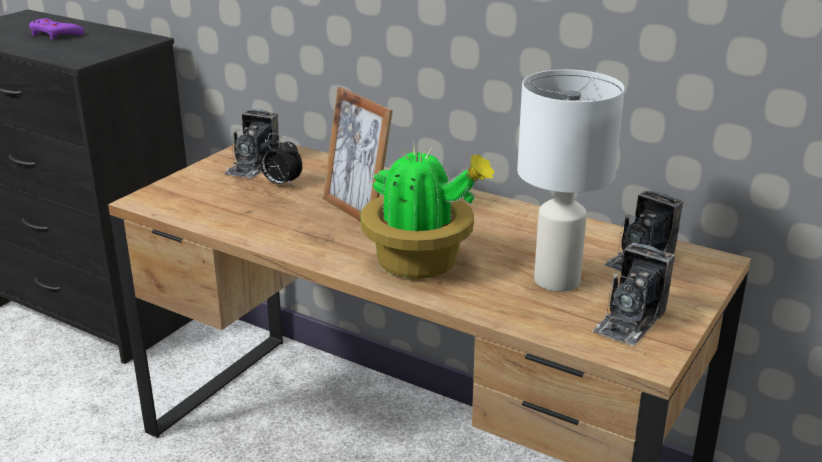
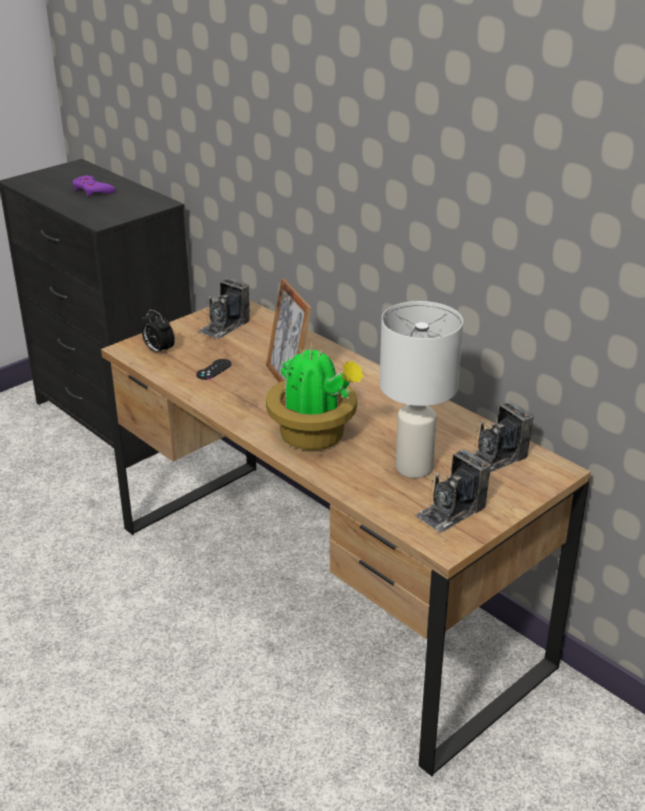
camera: 15 degrees right, 5 degrees up
alarm clock [260,133,303,187] -> alarm clock moved to [142,310,175,355]
none -> black game controller [196,359,232,380]

